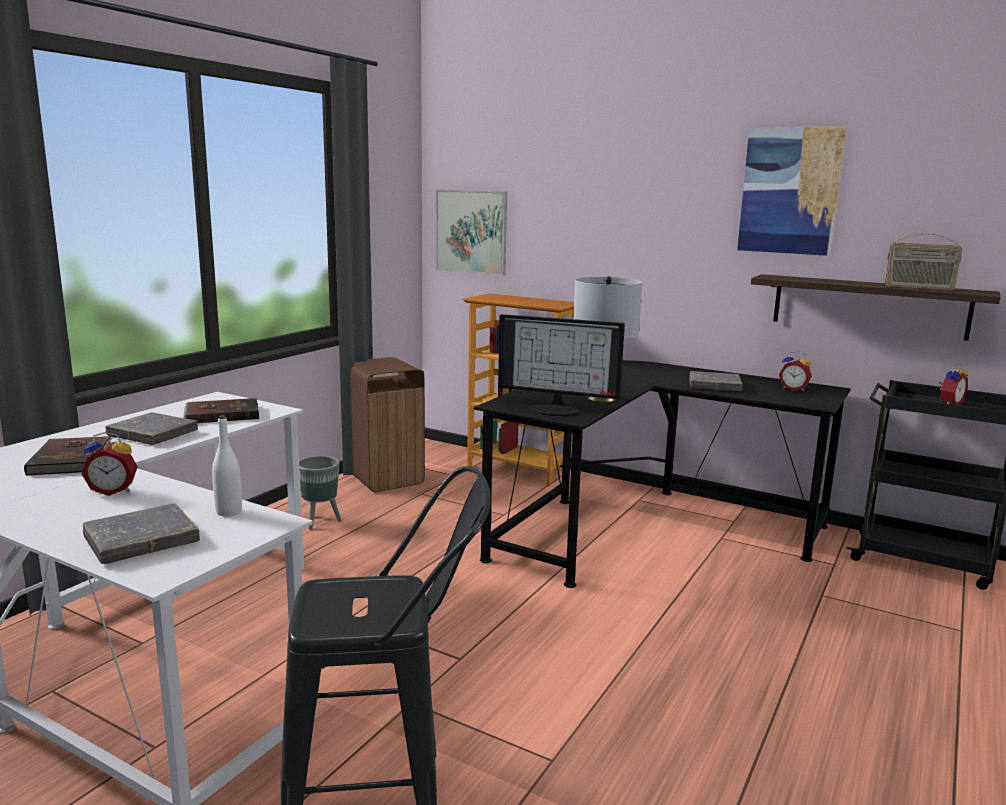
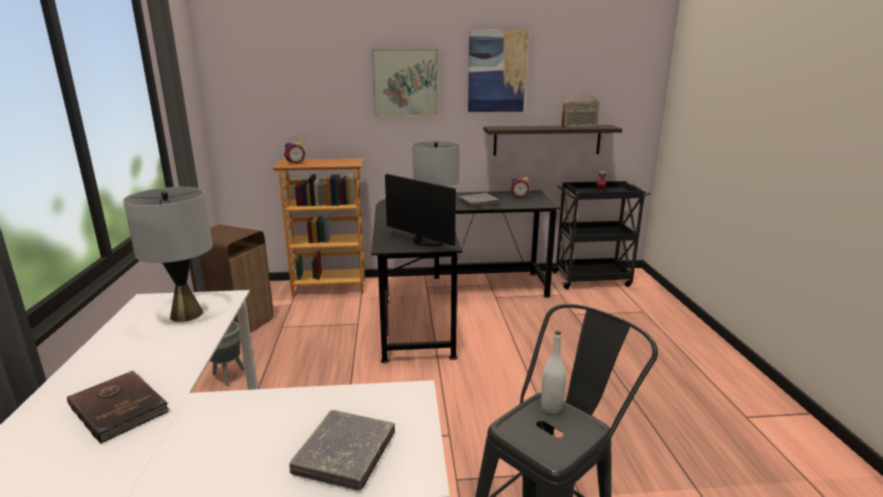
camera: 35 degrees left, 5 degrees up
alarm clock [82,432,138,496] -> alarm clock moved to [284,137,305,164]
grey book [106,412,198,445] -> none
brown book [183,398,259,423] -> grey table lamp [123,187,213,322]
white bottle [212,415,242,517] -> white bottle moved to [541,331,566,413]
picture [436,190,507,276] -> picture moved to [371,49,438,117]
monitor [498,314,625,416] -> monitor turned 120 degrees counterclockwise [385,174,456,246]

